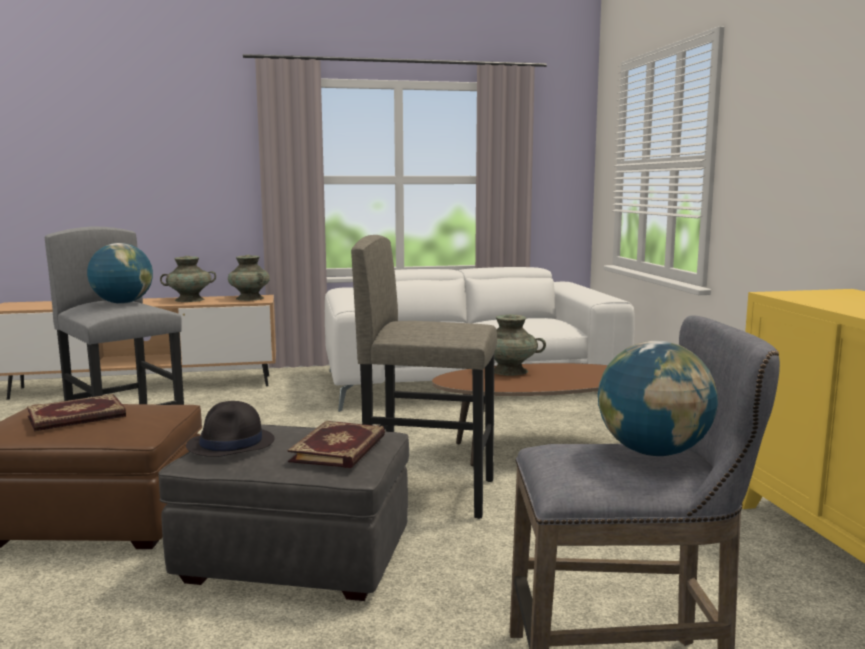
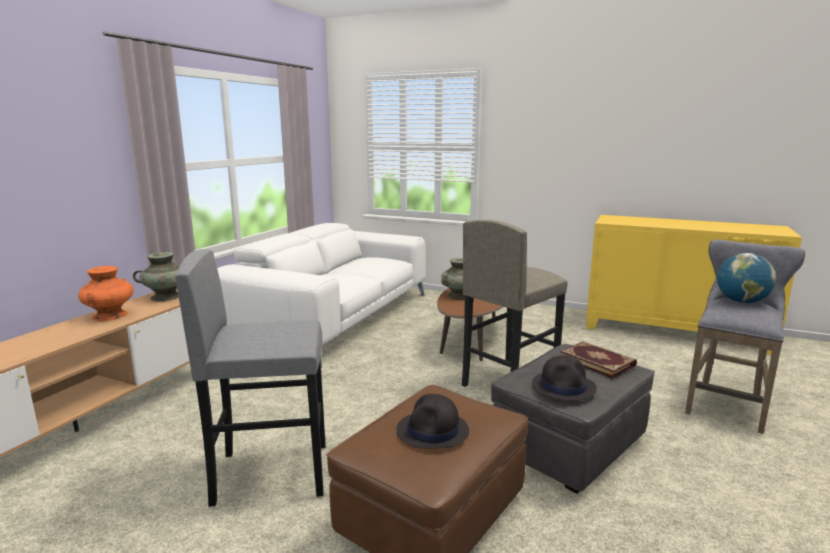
camera: 55 degrees left, 5 degrees up
book [27,394,126,432] -> black hat [396,394,469,449]
globe [87,243,153,304] -> none
turquoise vase [160,256,216,302] -> orange vase [78,266,134,321]

